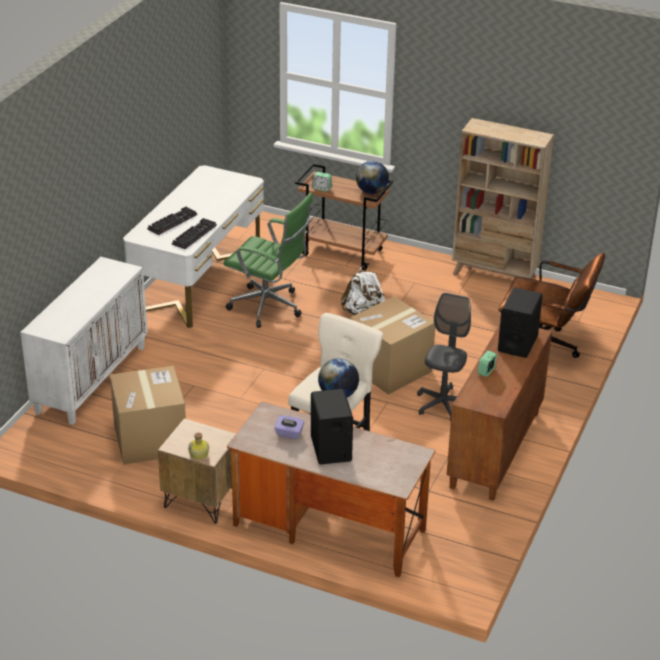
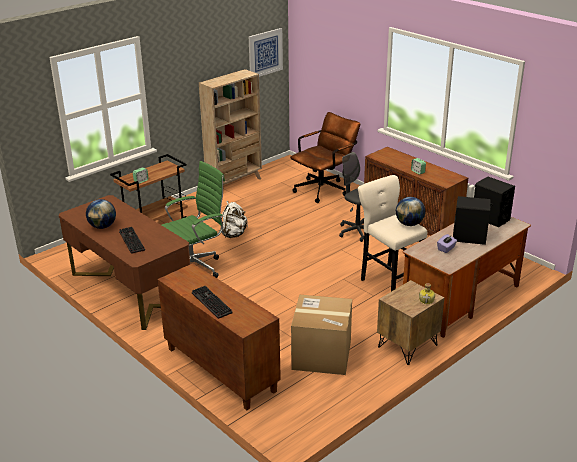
camera: 65 degrees left, 5 degrees down
white cabinet [20,257,148,425] -> brown cabinet [158,263,281,410]
white desk [123,165,264,328] -> brown desk [58,195,190,330]
keyboard [172,218,217,249] -> keyboard moved to [192,286,233,319]
cardboard box [350,296,435,395] -> none
globe [356,161,389,194] -> globe moved to [86,199,116,229]
black speaker [498,287,543,358] -> black speaker moved to [474,177,515,227]
none -> picture [249,28,283,77]

